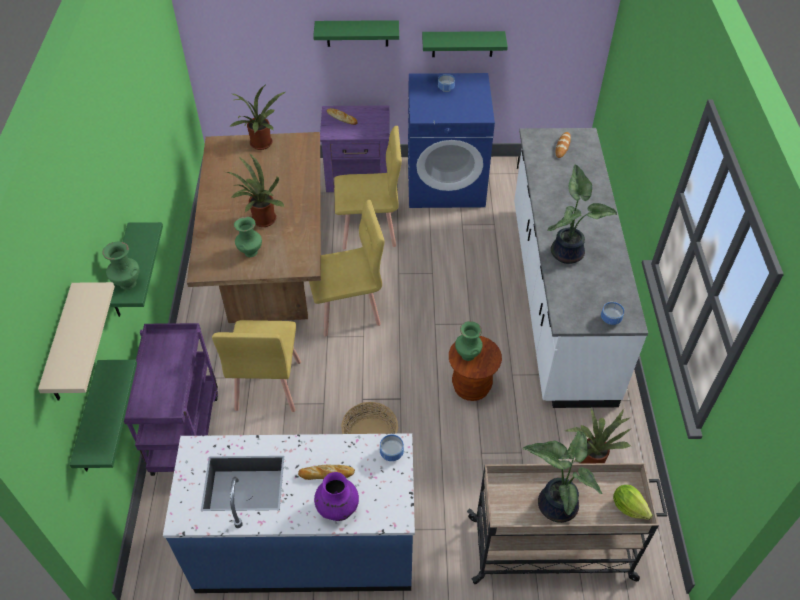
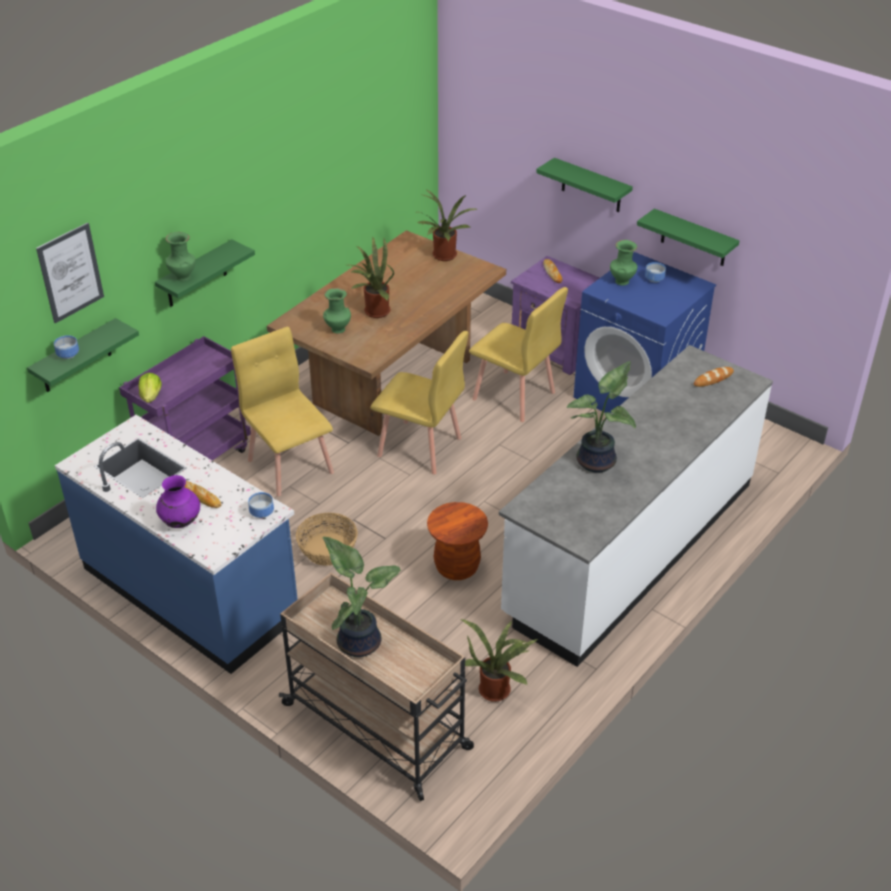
camera: 40 degrees right, 10 degrees down
beige shelf [38,282,115,401] -> picture [36,223,104,323]
yellow chair [212,320,301,412] -> yellow chair turned 105 degrees clockwise [231,327,334,496]
green vase [455,321,483,361] -> green vase moved to [610,240,637,286]
bowl [601,302,624,325] -> bowl moved to [54,335,79,359]
lettuce [613,485,653,520] -> lettuce moved to [139,373,162,403]

